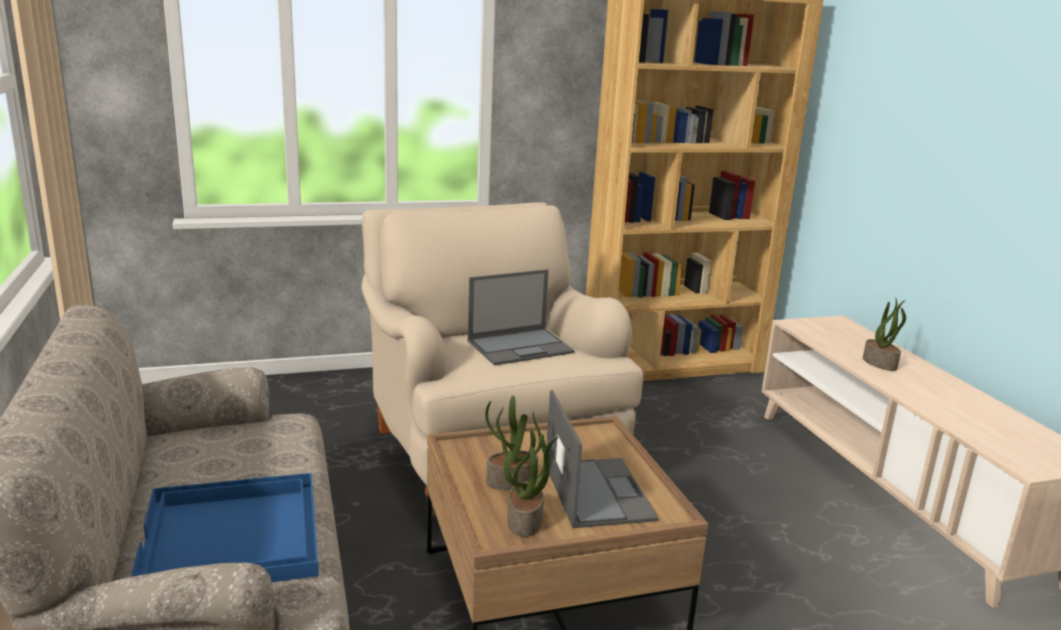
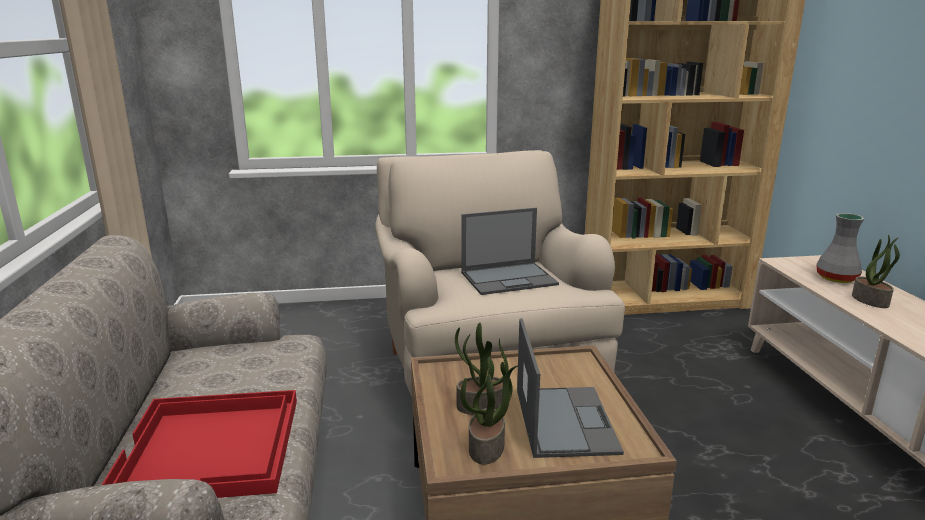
camera: 10 degrees right, 0 degrees up
blue tray [131,473,319,582] -> red tray [102,390,297,498]
none -> grey vase [816,213,864,283]

